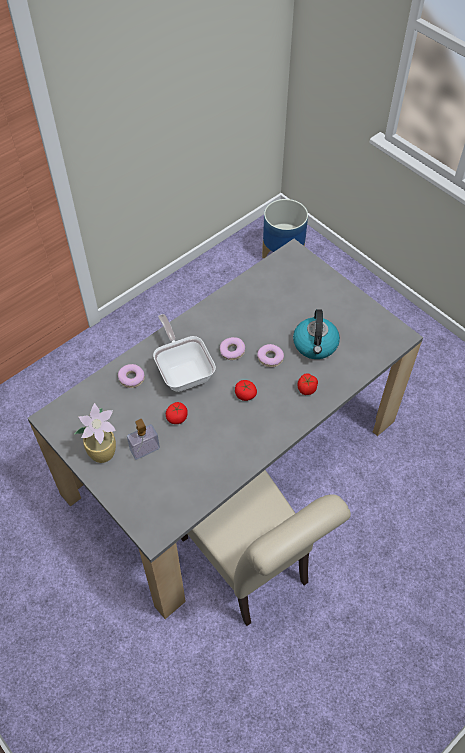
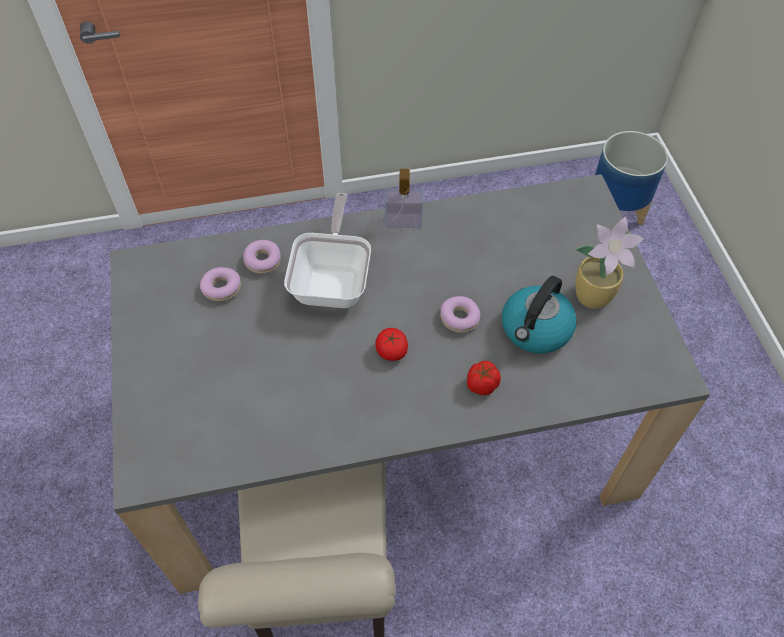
camera: 30 degrees right, 0 degrees up
potted plant [74,403,116,463] -> potted plant moved to [575,217,644,309]
soap dispenser [127,419,160,460] -> soap dispenser moved to [385,169,423,228]
tomato [166,402,188,424] -> none
donut [220,337,245,360] -> donut moved to [200,267,241,301]

